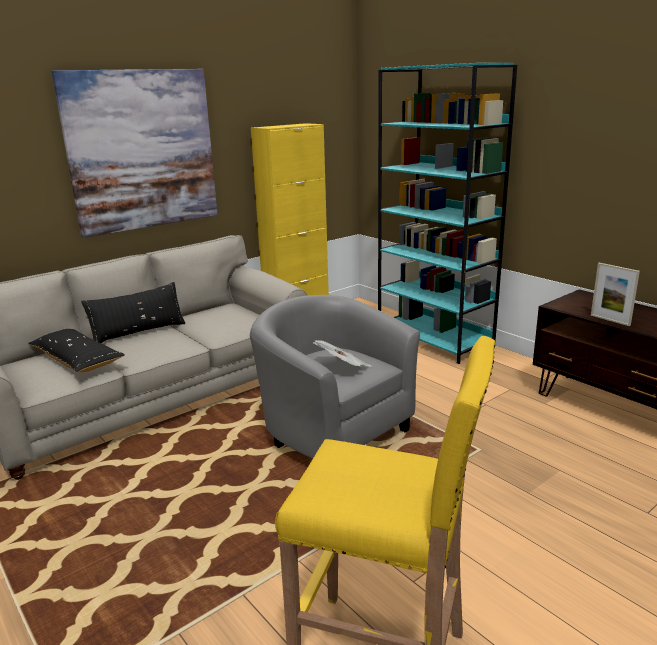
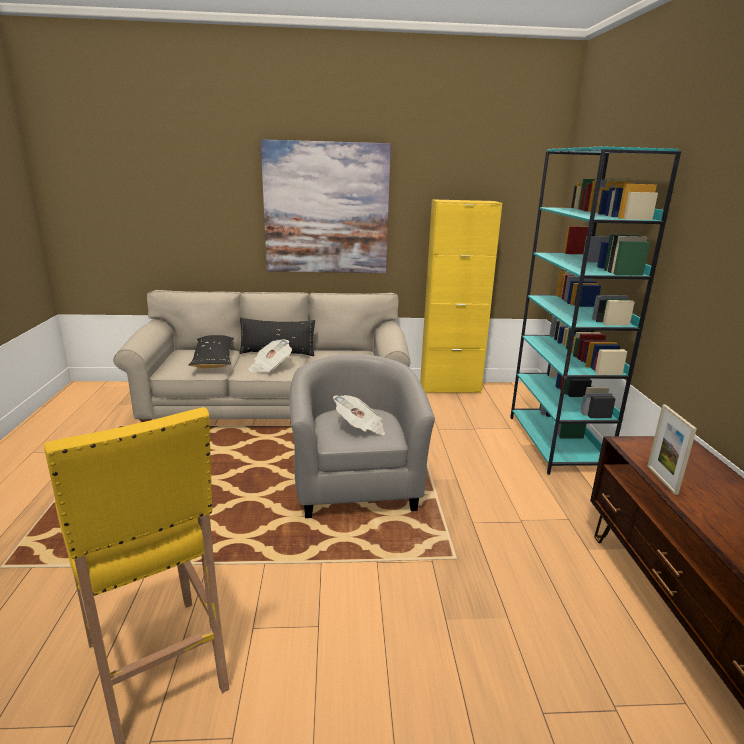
camera: 35 degrees right, 0 degrees up
none -> newspaper [249,339,292,373]

